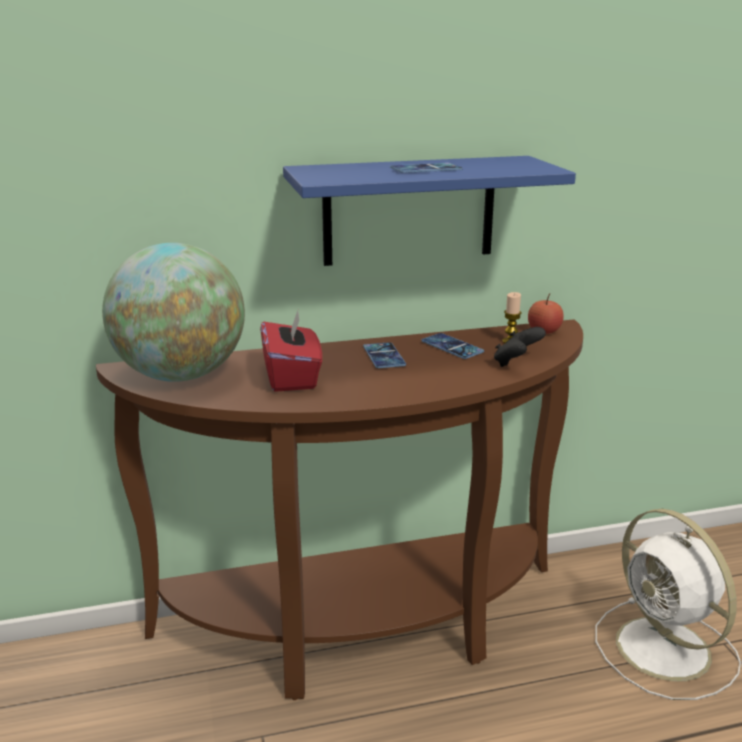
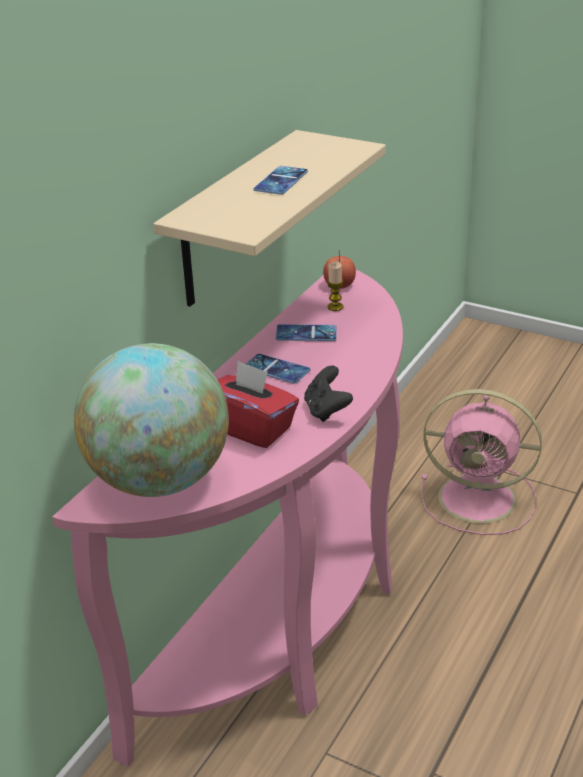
camera: 45 degrees left, 10 degrees up
brown console table [96,319,583,700] -> pink console table [52,270,403,767]
blue shelf [283,156,576,266] -> beige shelf [154,130,386,306]
black game controller [494,327,546,367] -> black game controller moved to [304,365,353,422]
white fan [595,509,741,700] -> pink fan [421,389,542,535]

